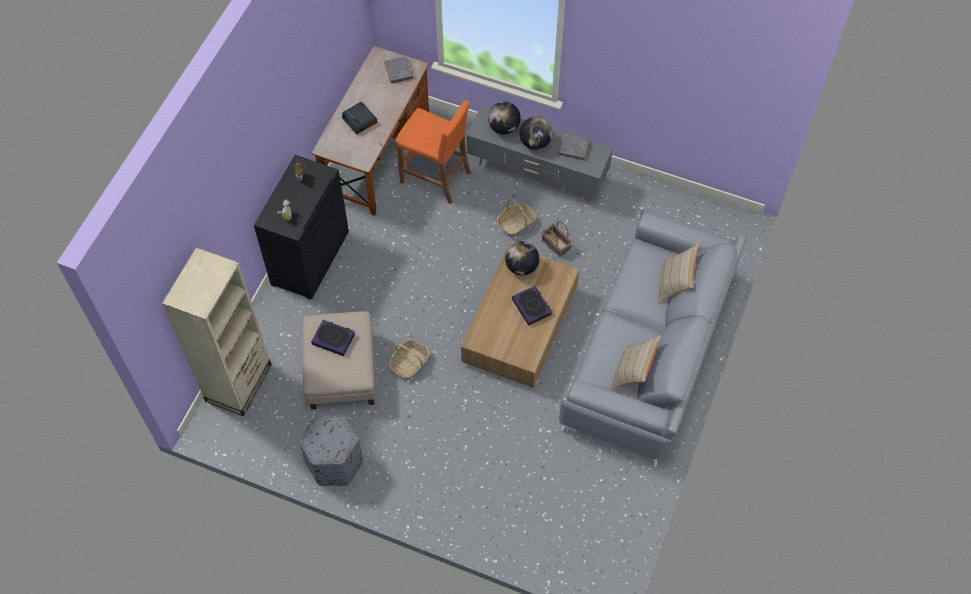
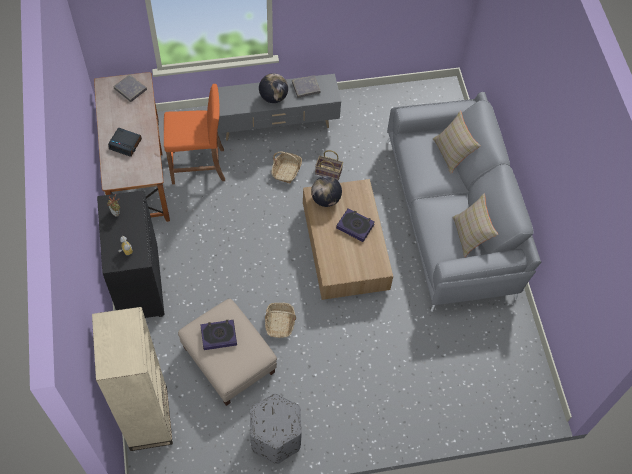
camera: 35 degrees left, 0 degrees up
globe [488,102,521,134] -> none

